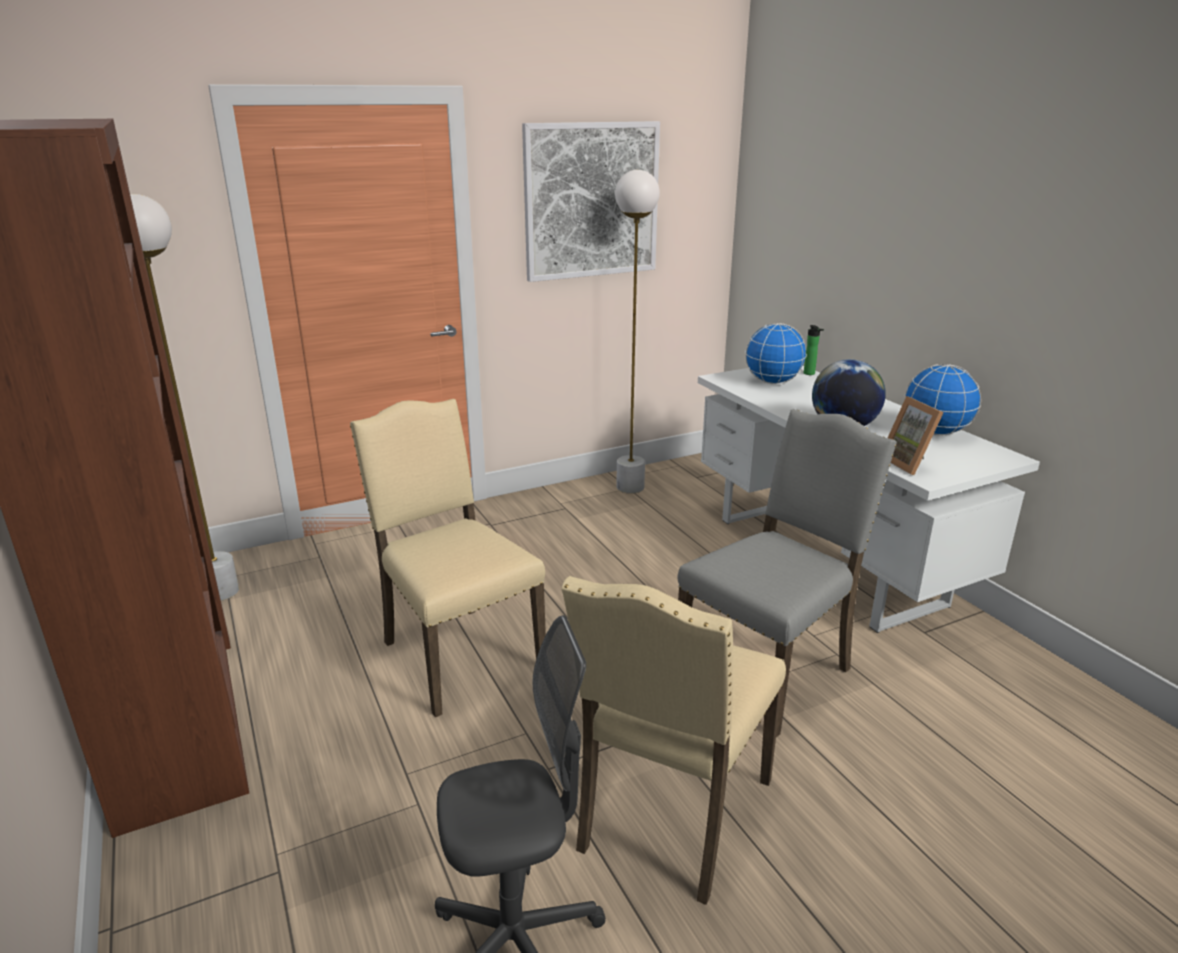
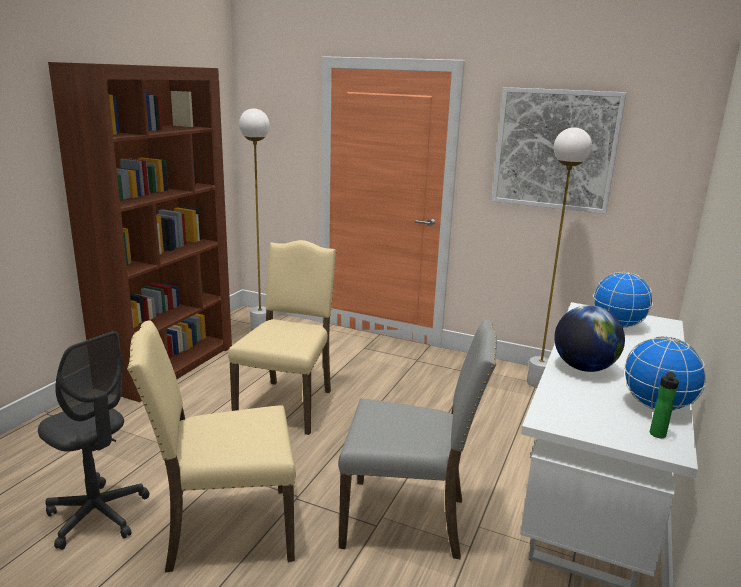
camera: 50 degrees right, 5 degrees down
bottle [804,325,824,375] -> bottle moved to [650,372,679,438]
picture frame [888,396,944,475] -> none

